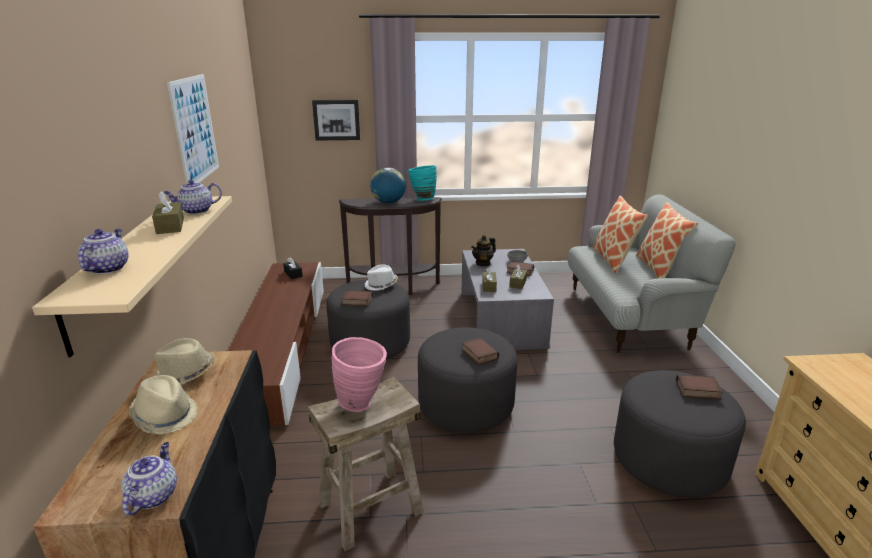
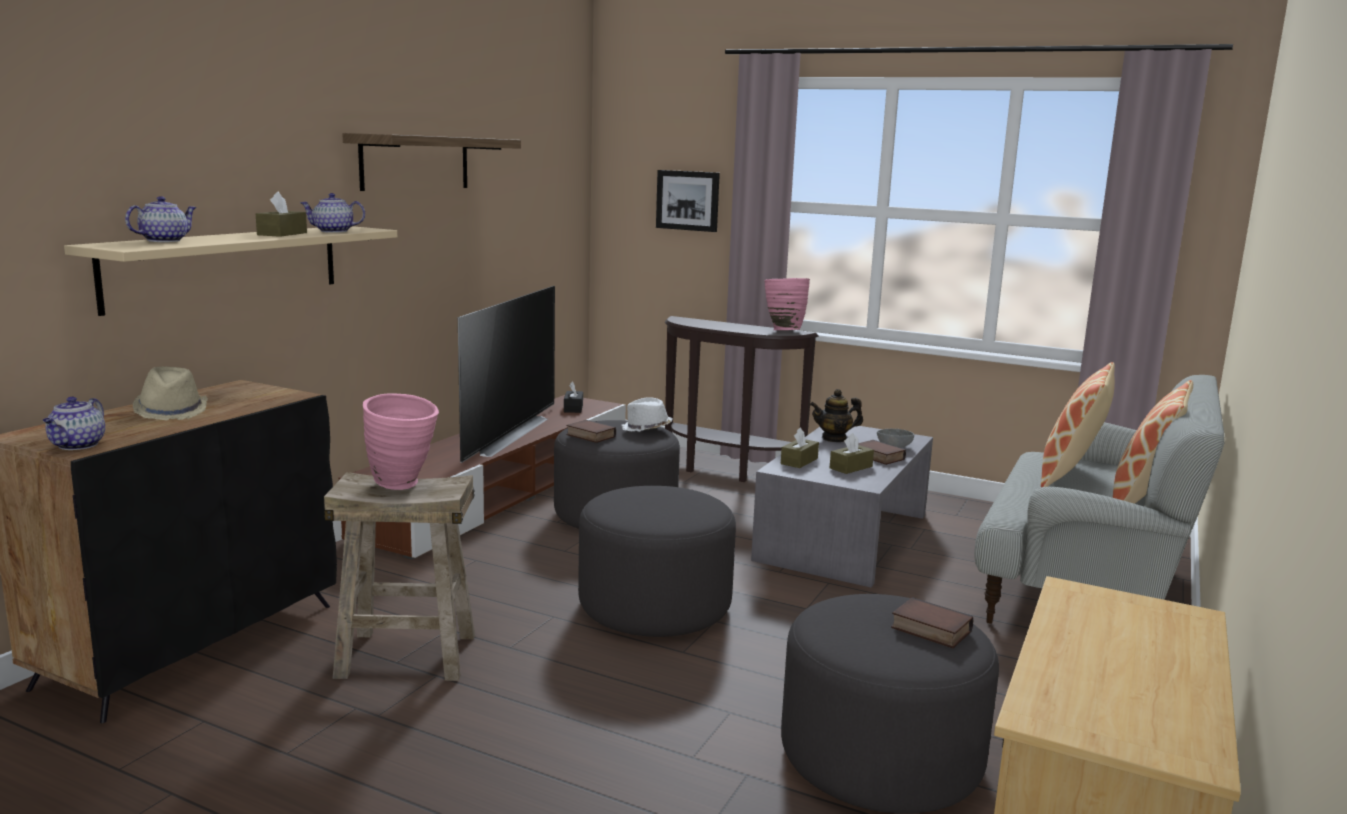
camera: 30 degrees right, 10 degrees down
teapot [121,442,177,516] -> teapot turned 150 degrees clockwise [43,397,105,450]
beige hat [154,338,215,385] -> none
picture [167,74,219,184] -> shelf [342,133,521,191]
globe [370,168,406,203] -> none
turquoise vase [408,165,437,201] -> pink vase [764,278,810,330]
book [462,337,499,365] -> none
none -> television [458,286,555,463]

